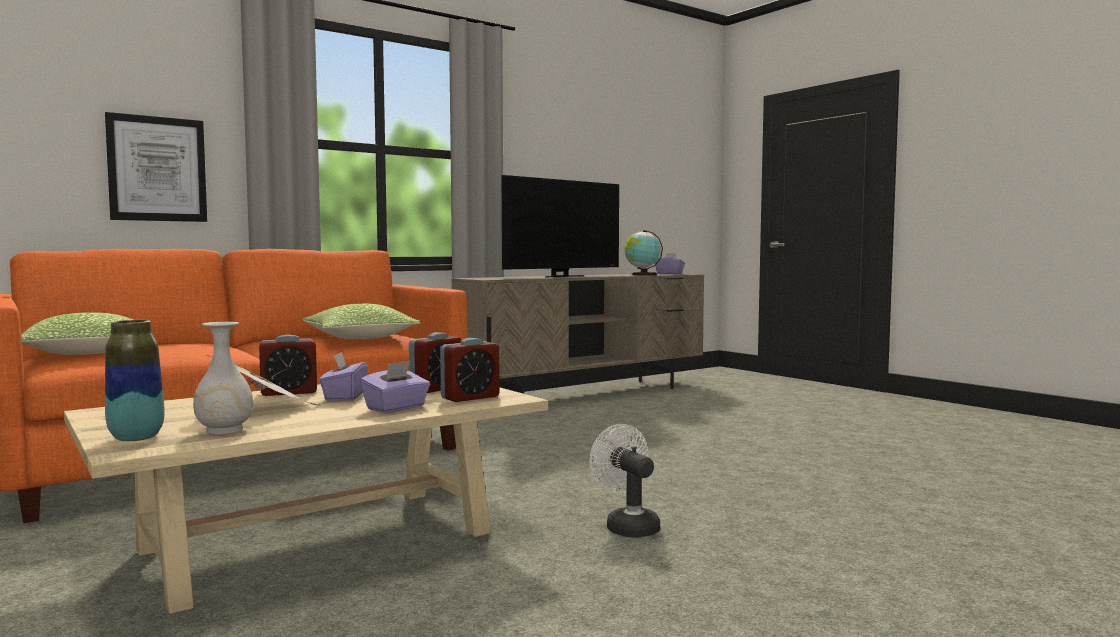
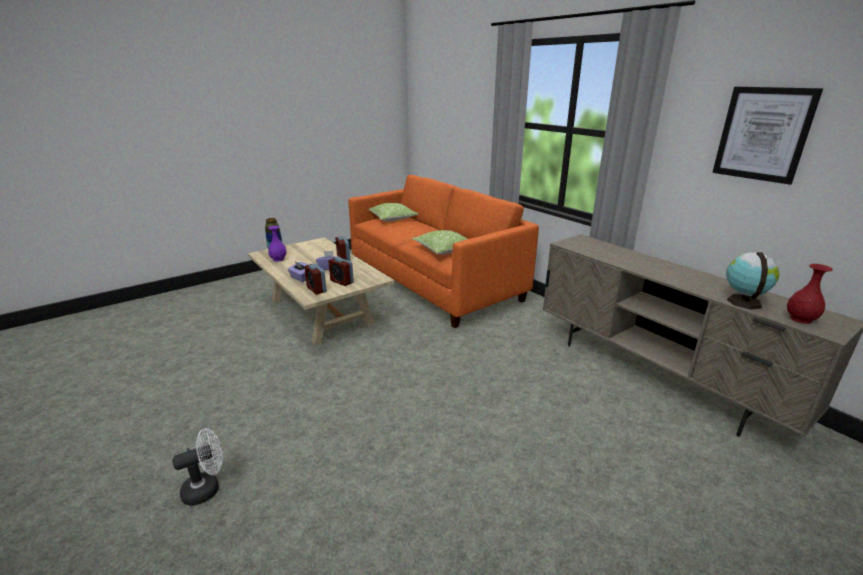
camera: 90 degrees right, 20 degrees up
picture [105,112,207,222] -> picture moved to [712,87,823,185]
white vase [193,322,254,435] -> purple vase [268,226,287,262]
newspaper [206,355,318,405] -> none
television [502,175,619,278] -> none
white fan [590,424,660,538] -> white fan moved to [172,428,223,506]
purple tissue box [655,253,685,274] -> red vase [787,264,833,324]

